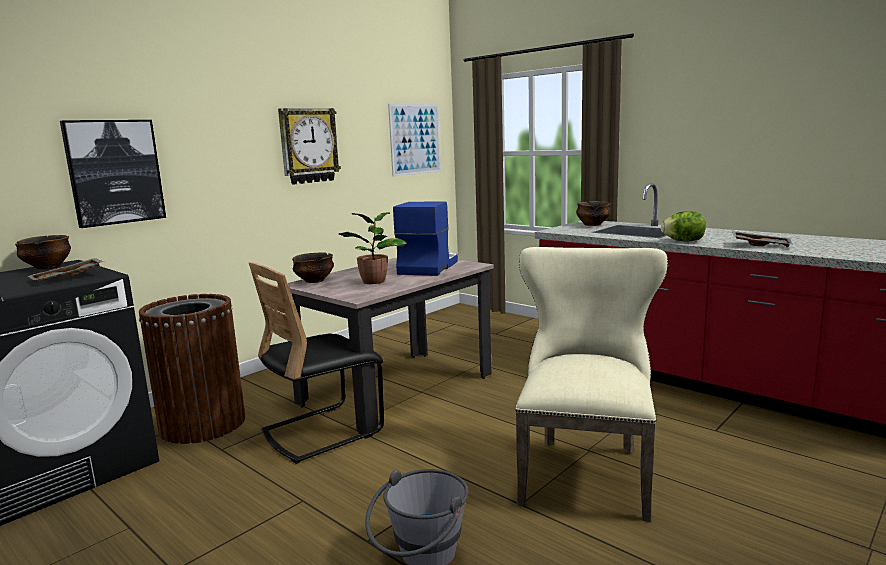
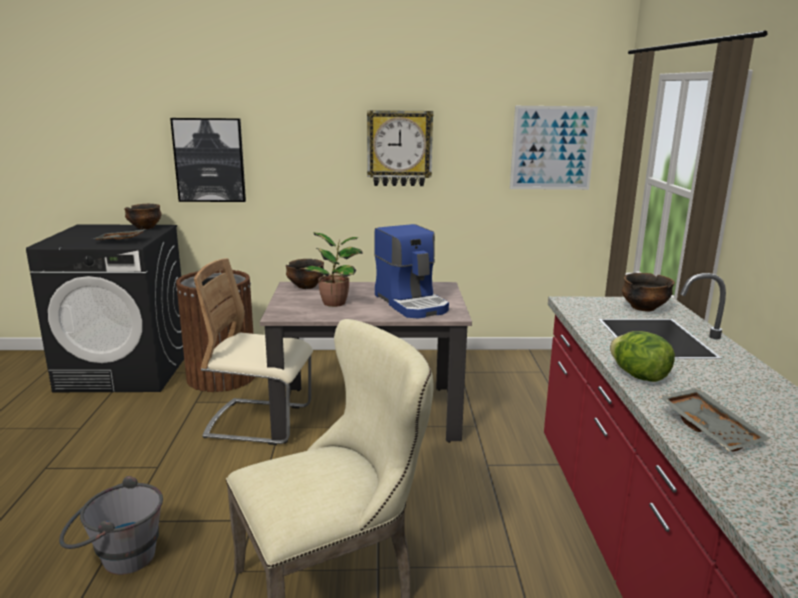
camera: 45 degrees right, 5 degrees up
black chair [249,262,384,464] -> beige chair [194,258,313,445]
coffee machine [393,201,458,276] -> coffee machine turned 90 degrees clockwise [374,224,449,319]

